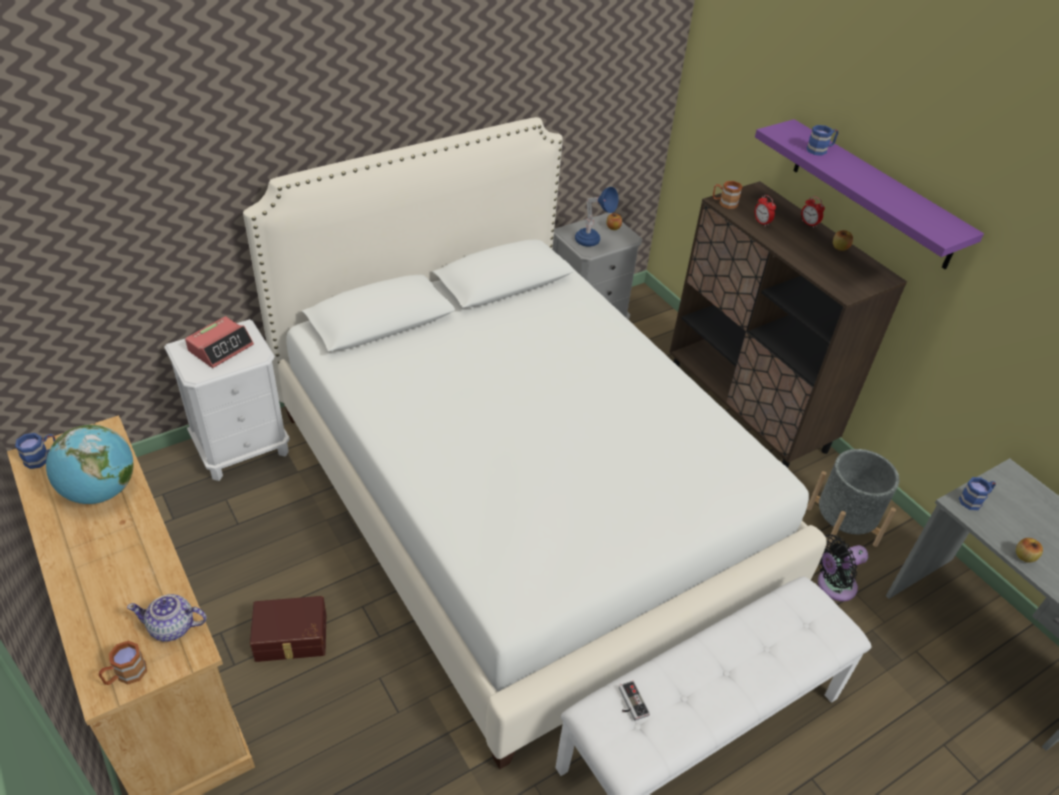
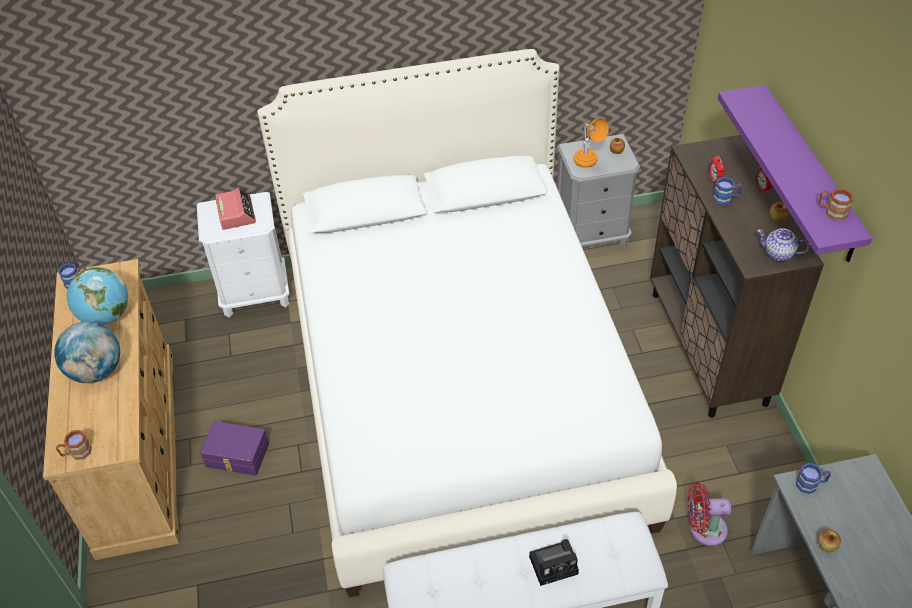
camera: 25 degrees right, 5 degrees up
teapot [127,594,207,642] -> teapot moved to [757,228,809,261]
alarm clock [185,316,254,368] -> alarm clock turned 75 degrees counterclockwise [215,187,256,230]
brown storage box [250,596,326,662] -> purple storage box [200,421,269,476]
blue table lamp [575,187,618,247] -> orange table lamp [573,118,609,168]
game controller [619,681,650,721] -> none
brown mug [713,181,743,209] -> brown mug moved to [819,189,853,221]
blue mug [807,125,838,156] -> blue mug moved to [713,177,743,205]
grey planter [807,449,899,547] -> none
black fan [818,534,868,601] -> red fan [688,482,731,546]
none -> globe [54,321,120,383]
none -> camera [529,539,579,586]

